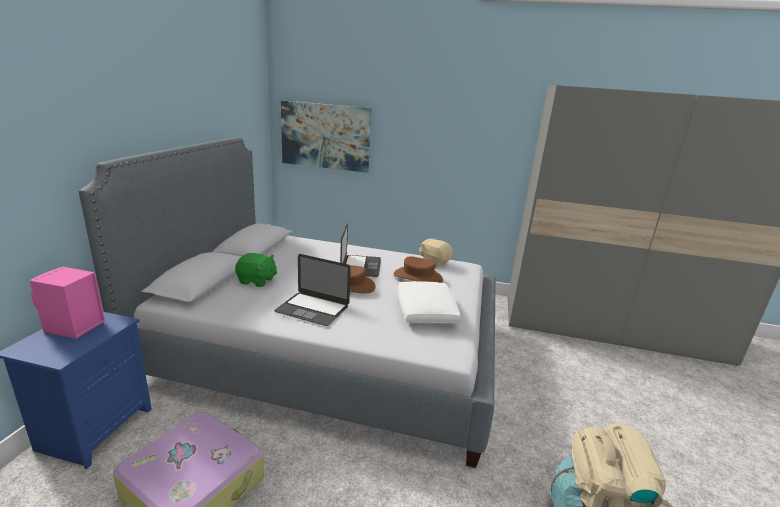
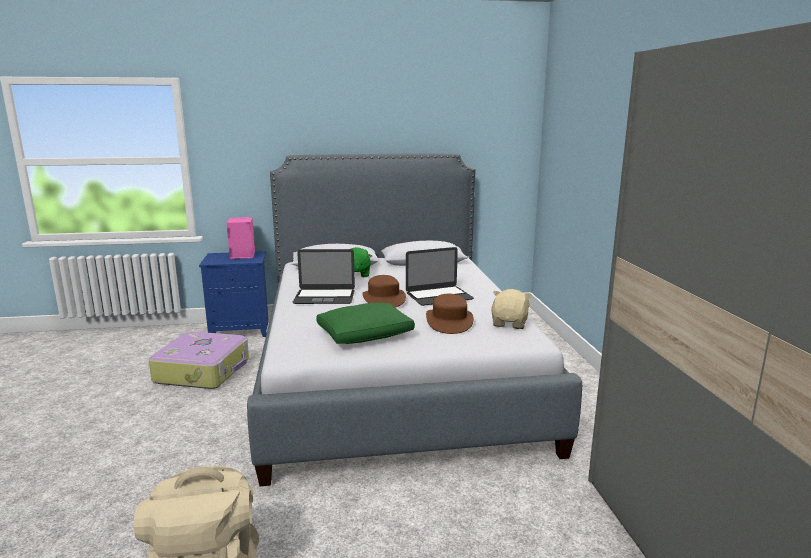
camera: 70 degrees right, 5 degrees down
laptop [274,254,351,326] -> laptop turned 90 degrees counterclockwise [292,249,355,304]
picture [281,100,372,173] -> none
white pillow [398,281,461,323] -> green pillow [316,303,415,344]

